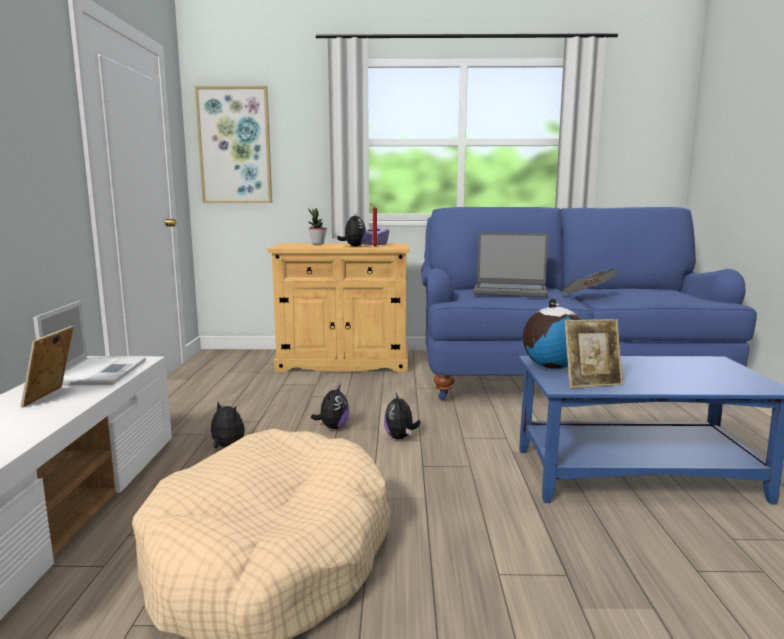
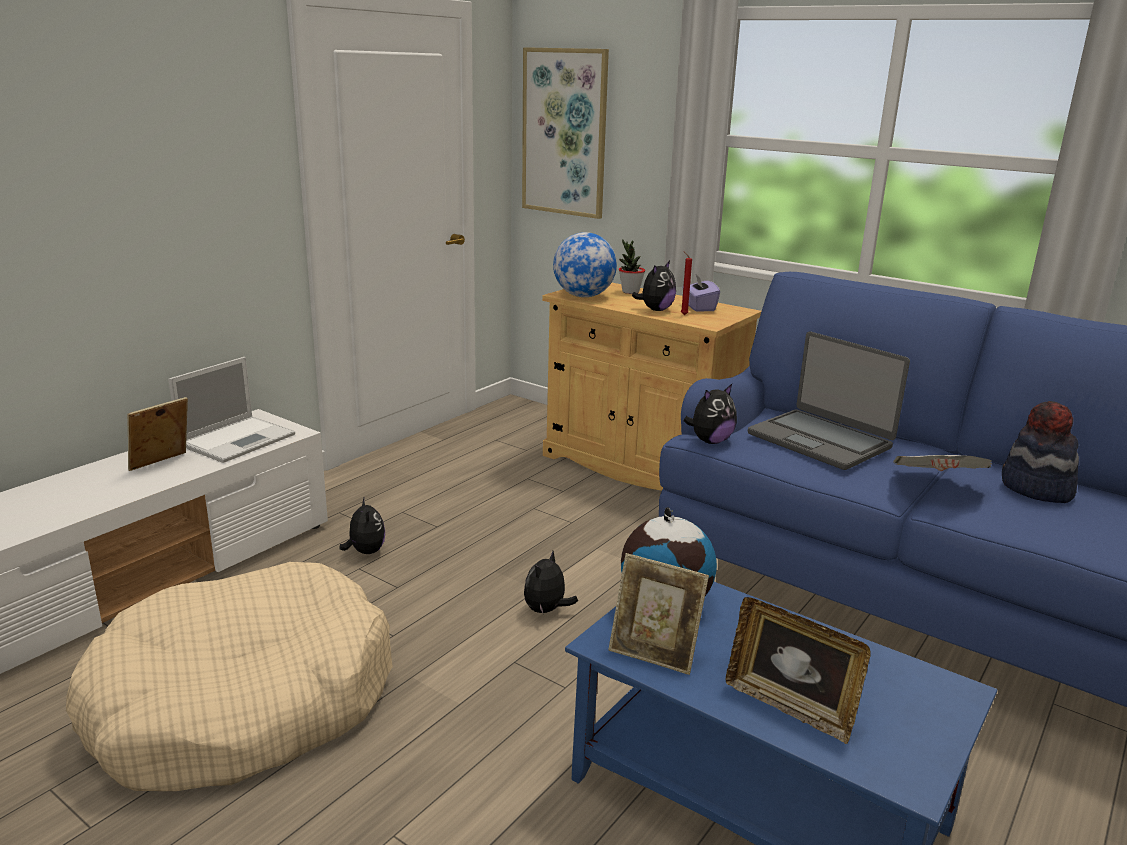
camera: 35 degrees right, 10 degrees up
plush toy [311,384,349,429] -> plush toy moved to [684,384,737,444]
none -> globe [553,232,617,297]
none -> picture frame [726,597,871,744]
none -> hat [1002,401,1079,503]

